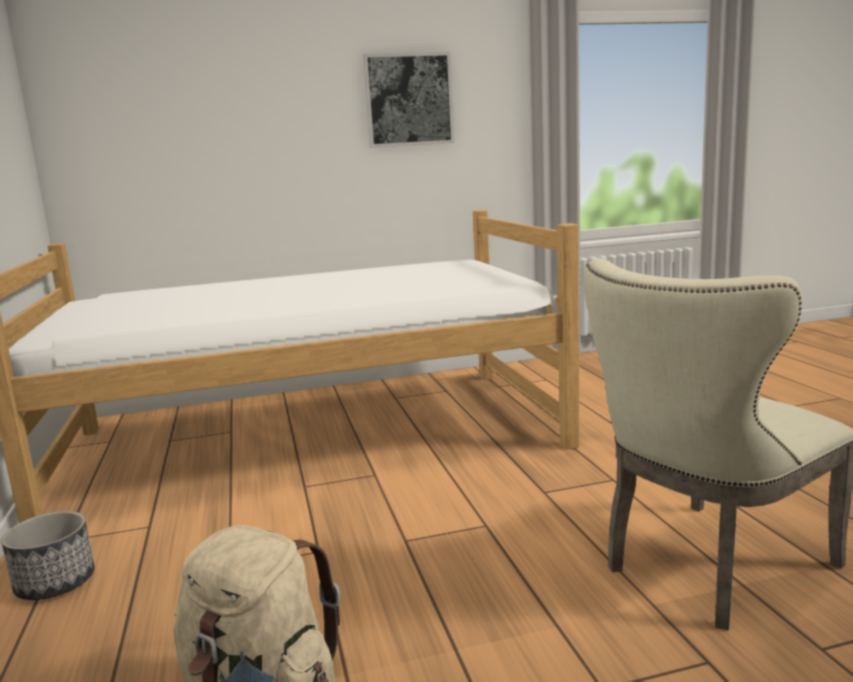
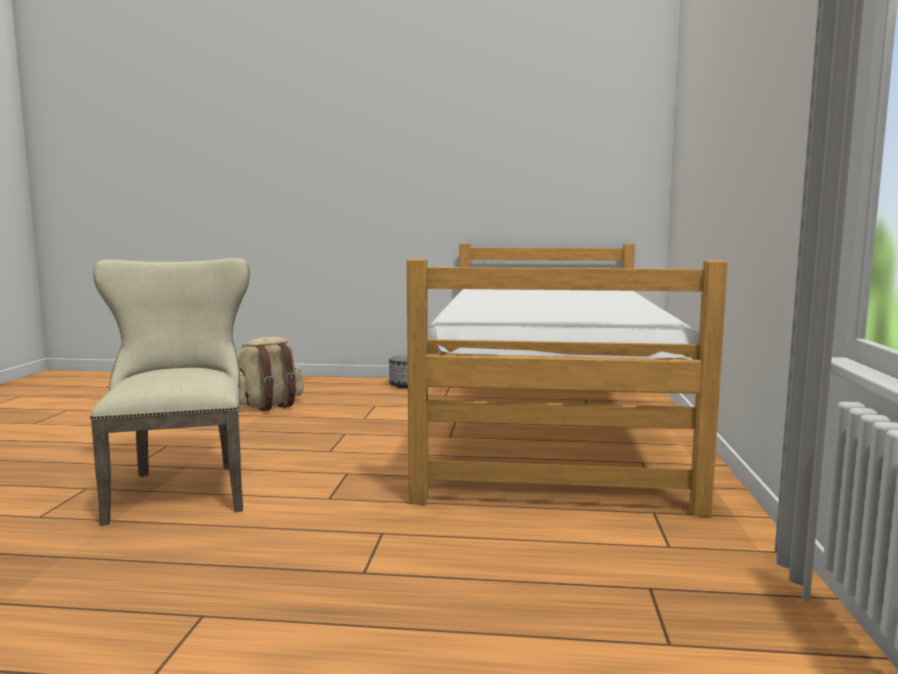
camera: 110 degrees right, 5 degrees down
picture [363,52,455,147] -> none

